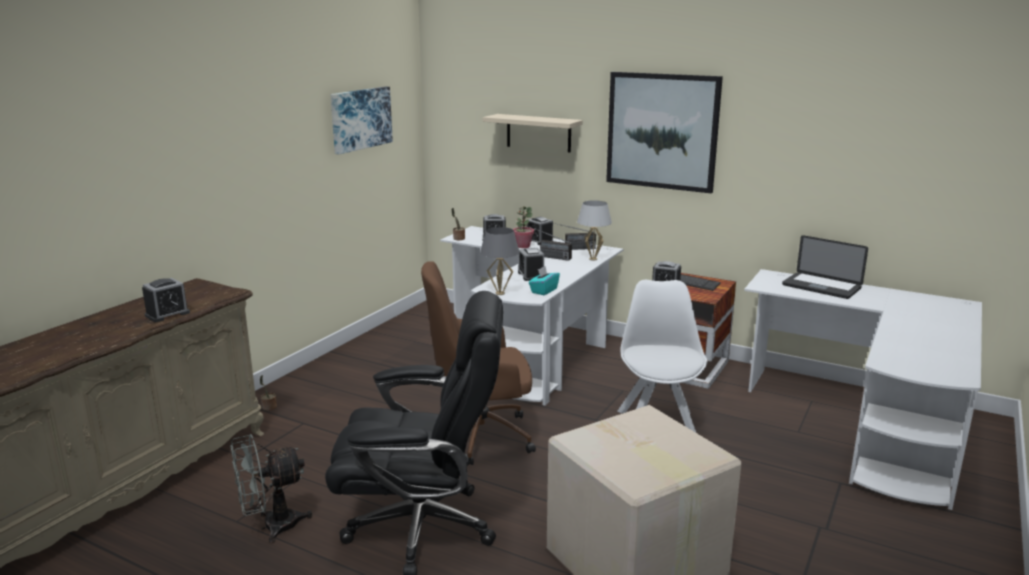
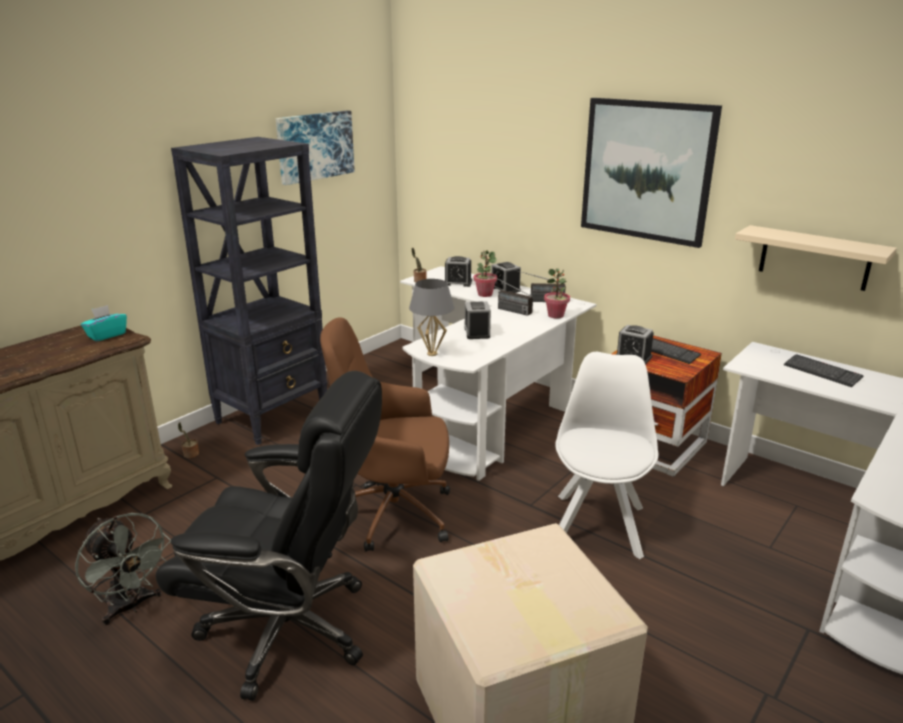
camera: 10 degrees right, 5 degrees up
alarm clock [142,278,190,322] -> none
grey fan [231,434,313,543] -> grey fan turned 120 degrees counterclockwise [75,513,171,625]
beige shelf [483,114,583,153] -> beige shelf moved to [735,225,897,291]
turquoise tissue box [529,266,560,295] -> turquoise tissue box moved to [81,305,127,342]
white table lamp [577,200,612,261] -> potted plant [544,268,570,319]
laptop [782,235,868,299] -> keyboard [784,354,864,387]
none -> black bookcase [171,137,328,445]

